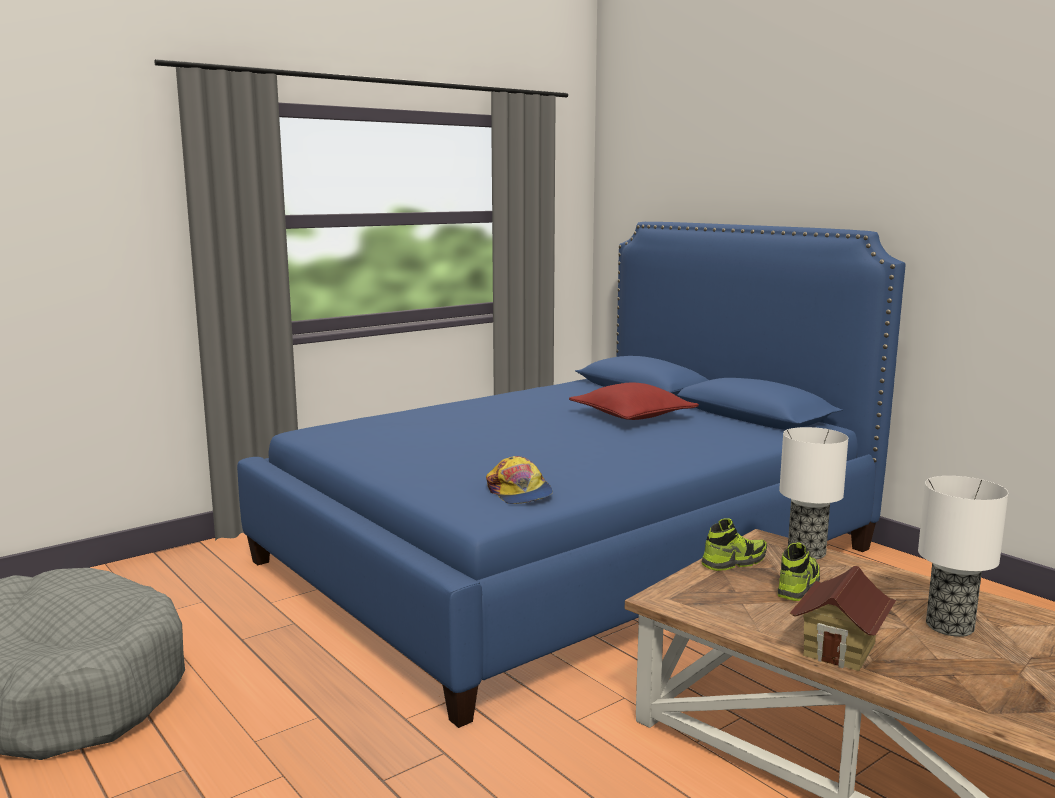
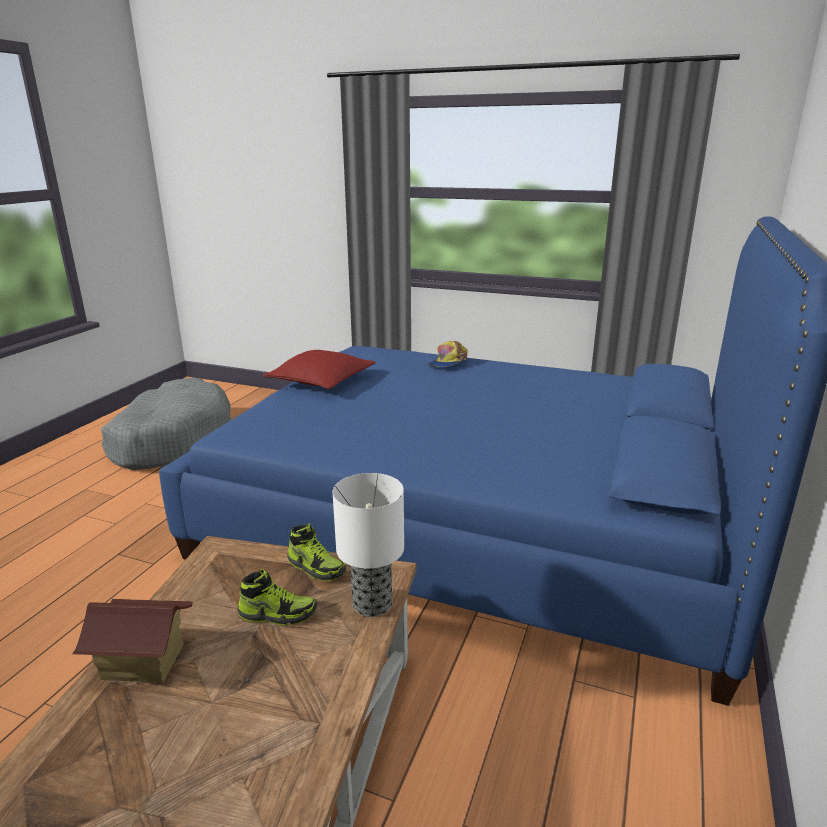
camera: 60 degrees right, 10 degrees up
cap [486,456,553,504] -> cap moved to [427,341,468,367]
red pillow [569,383,699,420] -> red pillow moved to [263,350,376,389]
table lamp [918,476,1008,637] -> none

